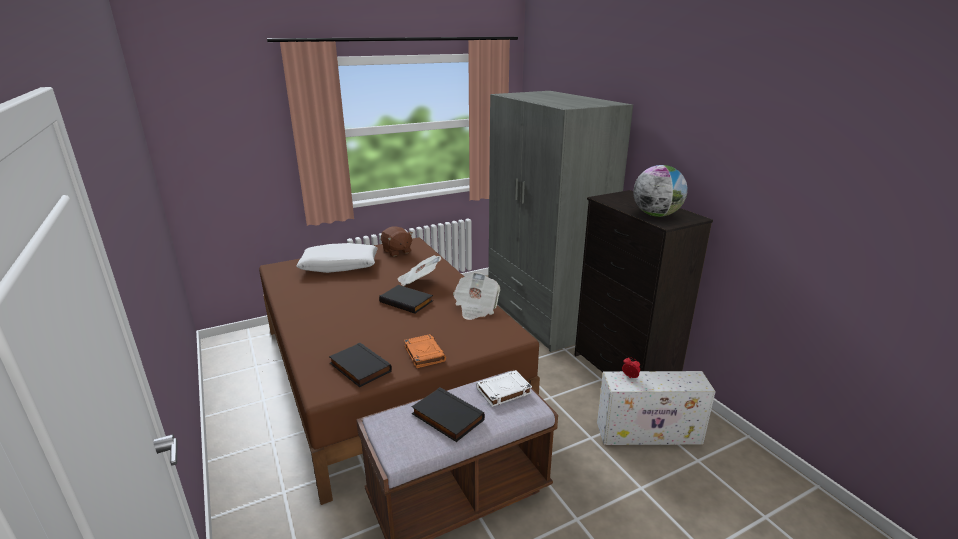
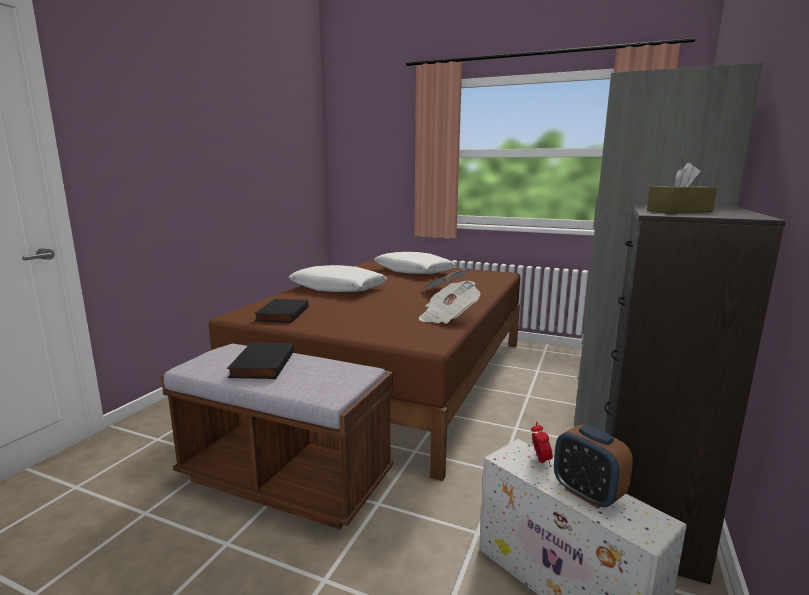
camera: 50 degrees right, 10 degrees down
black book [379,285,433,313] -> none
brown plush toy [381,226,413,257] -> none
orange book [404,334,446,368] -> none
white book [476,370,532,407] -> none
globe [633,165,688,217] -> brown tissue box [647,162,717,213]
none -> white pillow [289,265,387,292]
none -> alarm clock [554,424,633,509]

